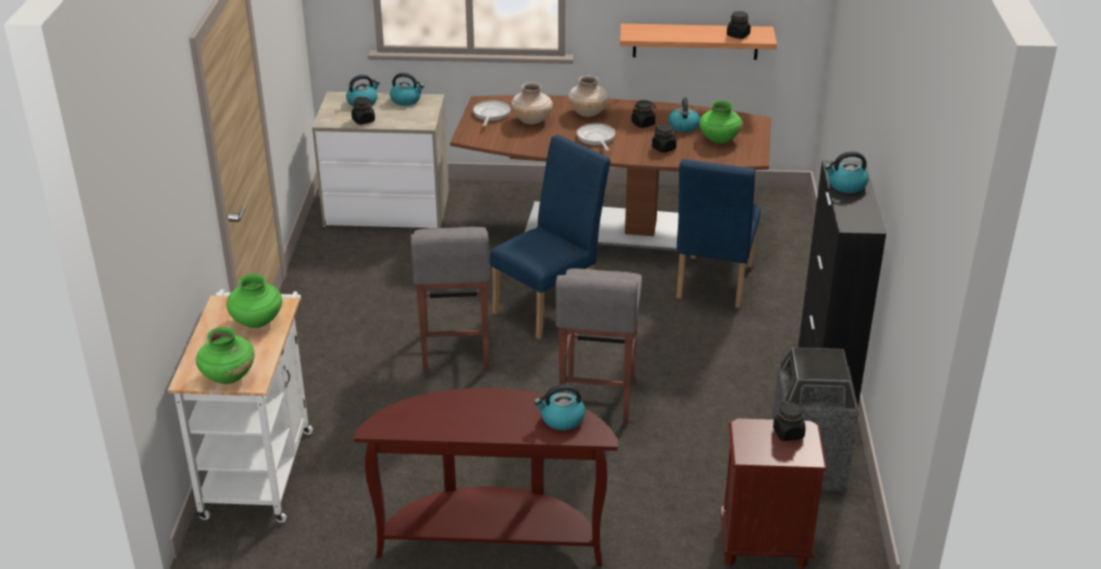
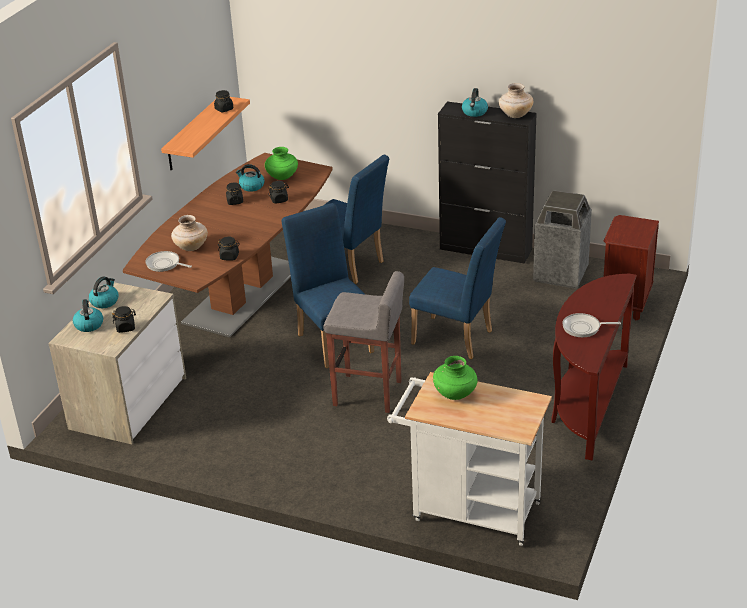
camera: 70 degrees left, 0 degrees up
green vase [196,327,255,384] -> none
kettle [534,384,585,430] -> none
grey stool [556,269,642,425] -> blue chair [409,217,506,359]
beige vase [568,75,609,117] -> beige vase moved to [499,83,533,118]
frying pan [577,123,615,151] -> frying pan moved to [562,313,621,337]
black jar [773,401,806,441] -> black jar moved to [218,237,240,260]

